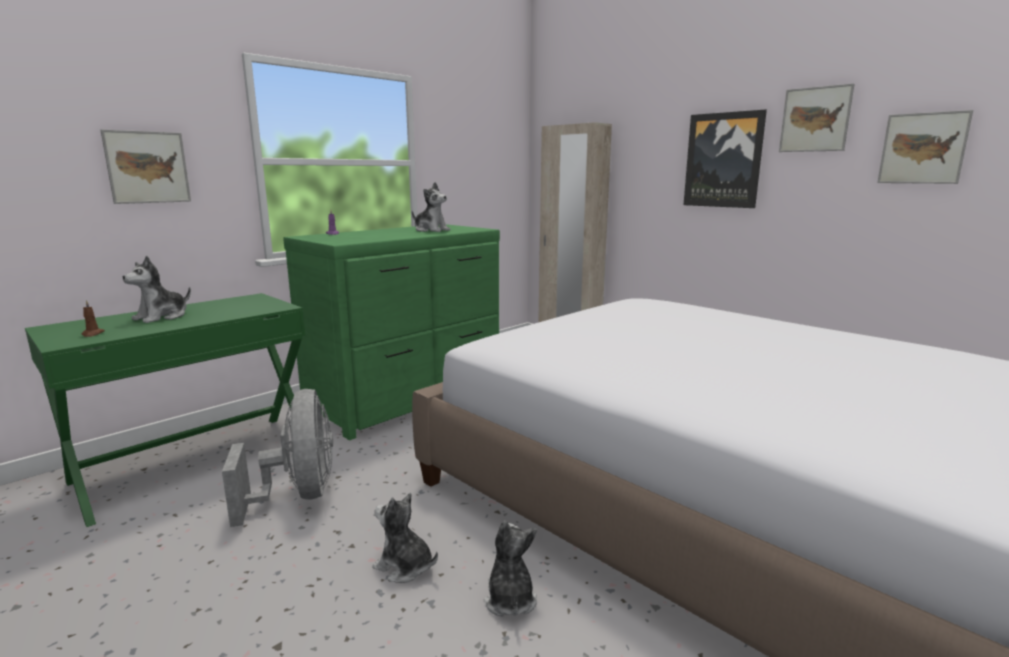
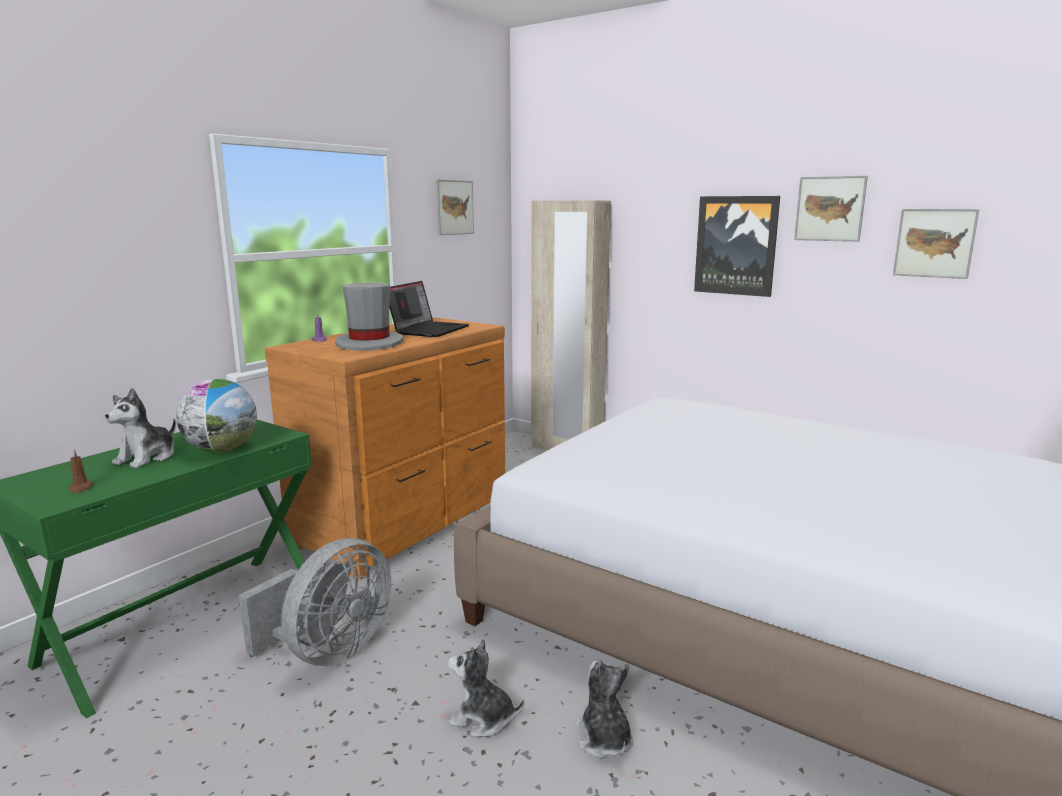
camera: 10 degrees left, 0 degrees up
picture [101,129,191,204] -> picture moved to [436,179,474,235]
grey fan [222,389,333,527] -> grey fan turned 60 degrees clockwise [239,538,391,666]
green dresser [283,224,500,440] -> brown dresser [265,317,505,580]
plush toy [412,182,450,232] -> laptop [389,281,469,337]
none -> globe [176,379,257,452]
none -> grey hat [335,283,404,351]

